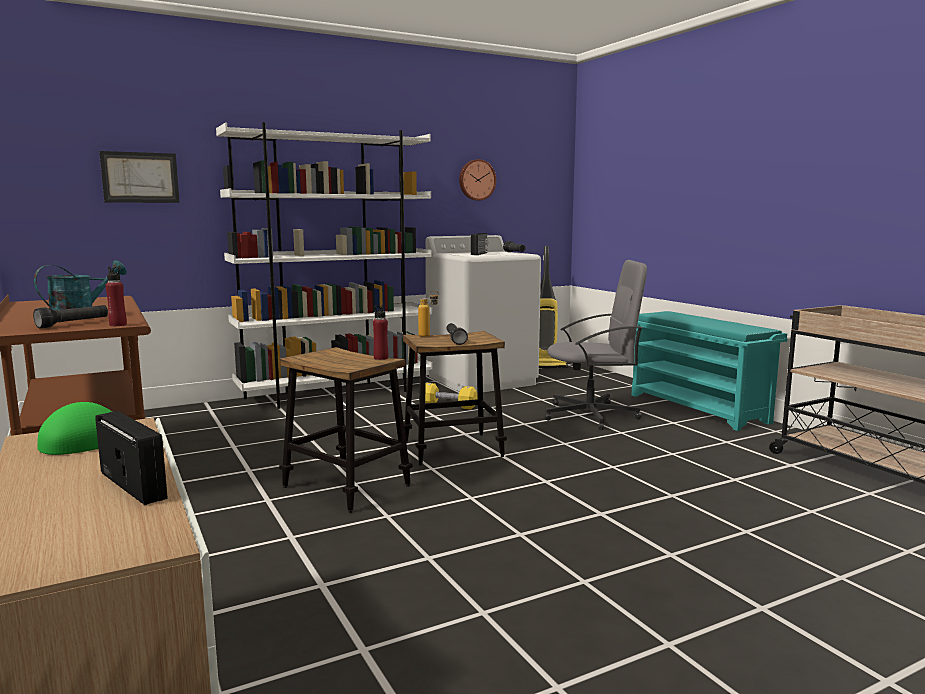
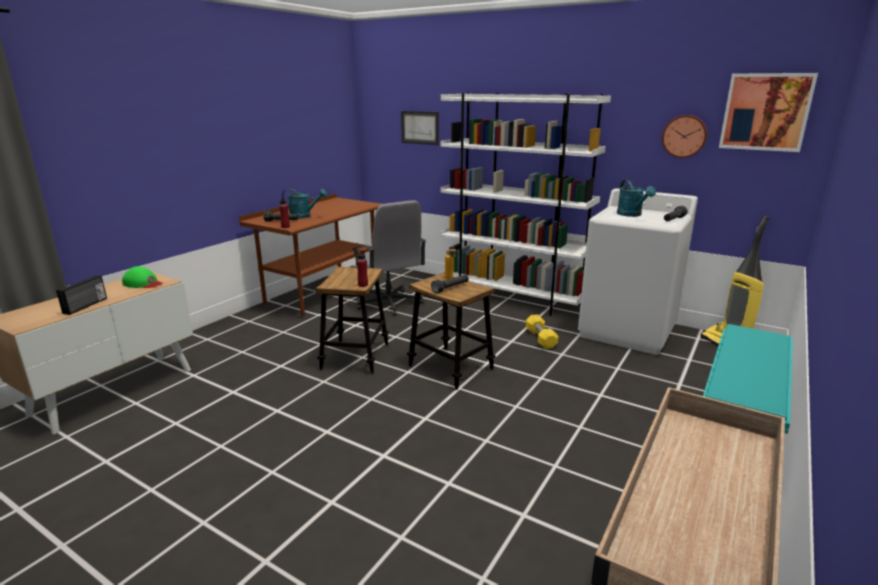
camera: 60 degrees right, 10 degrees up
radio [471,233,488,255] -> turquoise watering can [617,180,656,217]
grey office chair [545,260,647,430] -> grey office chair moved to [352,200,426,316]
none -> picture [719,73,818,152]

